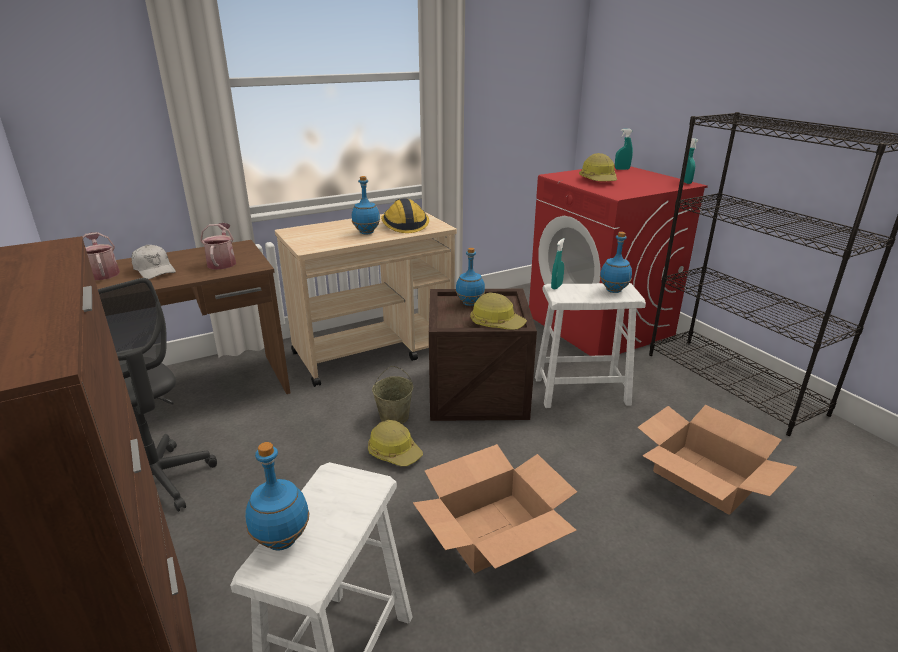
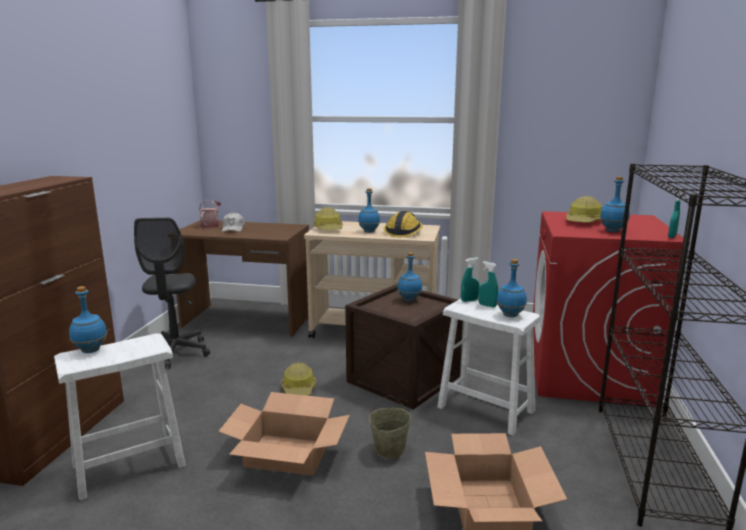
camera: 40 degrees right, 10 degrees down
watering can [200,223,236,270] -> none
beige bucket [372,366,413,424] -> beige bucket moved to [369,395,411,458]
hard hat [470,292,527,330] -> hard hat moved to [313,207,343,230]
turquoise spray bottle [615,129,633,170] -> turquoise spray bottle moved to [479,261,498,307]
none -> blue bottle [600,176,630,232]

